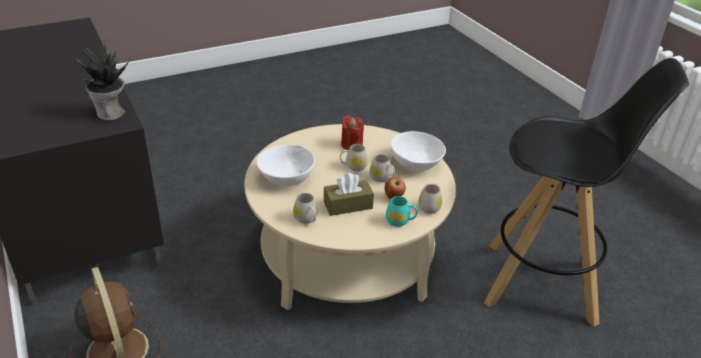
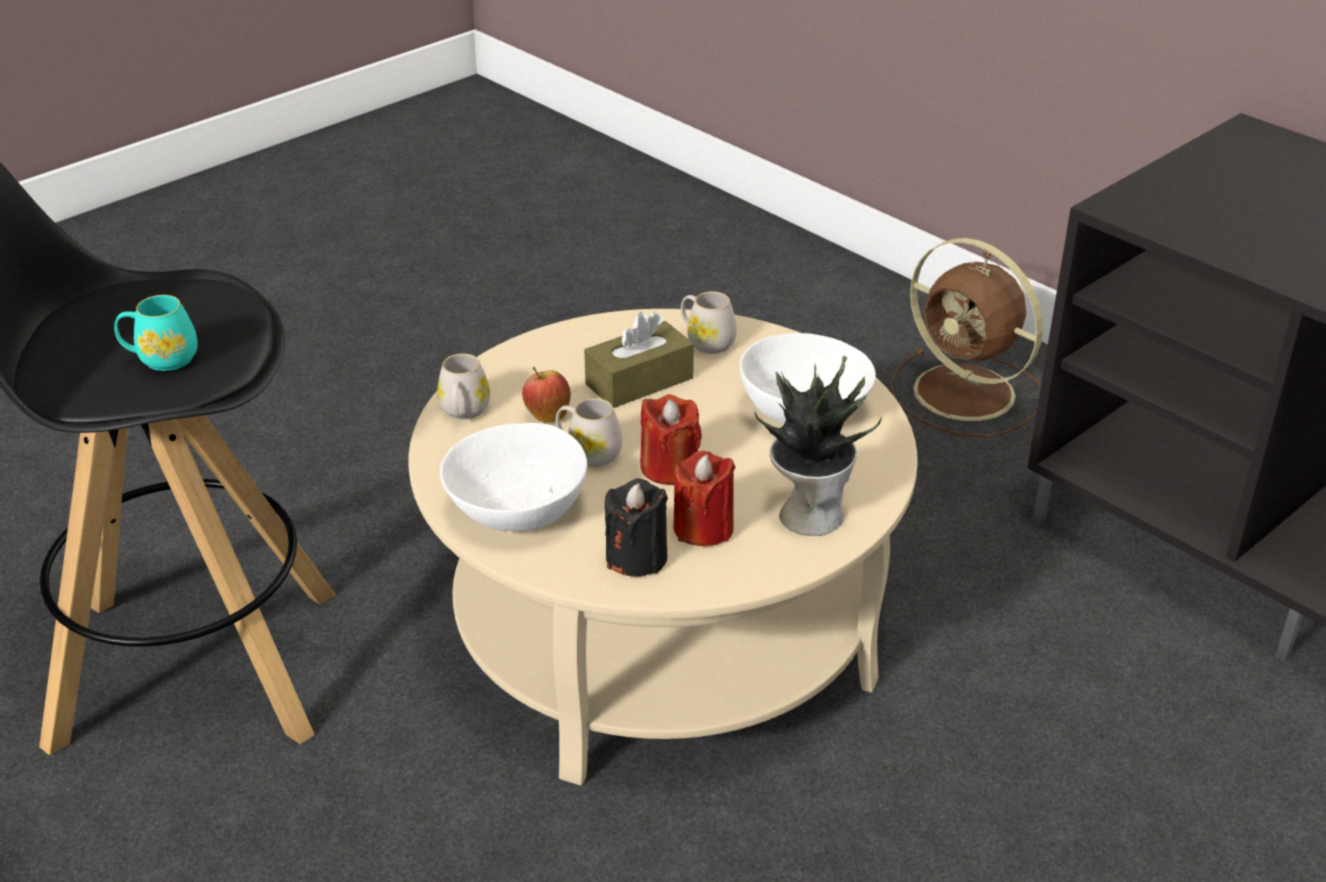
camera: 165 degrees right, 0 degrees up
potted plant [75,39,130,120] -> potted plant moved to [755,355,882,536]
white mug [340,144,368,171] -> red candle [640,394,702,485]
turquoise mug [386,196,417,227] -> turquoise mug moved to [114,295,198,371]
none -> black candle [605,479,668,577]

